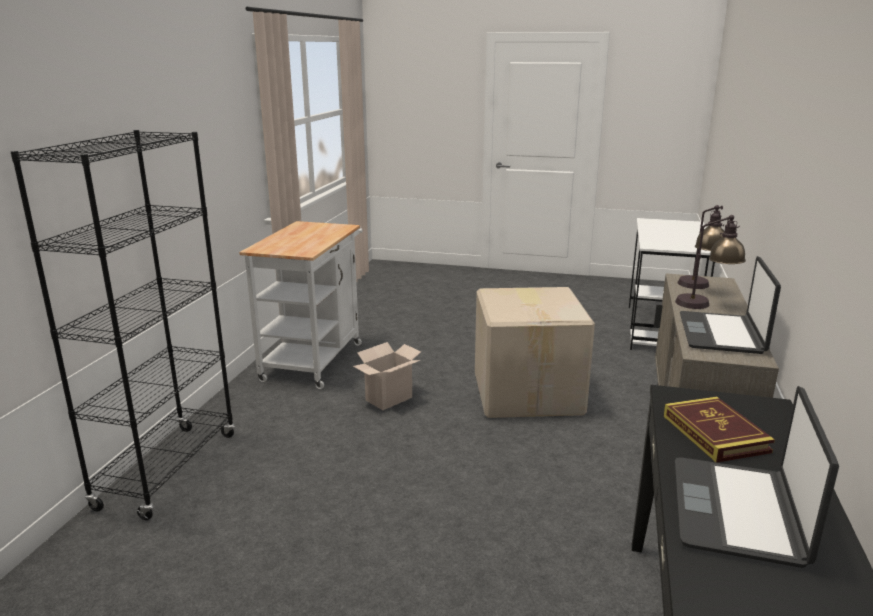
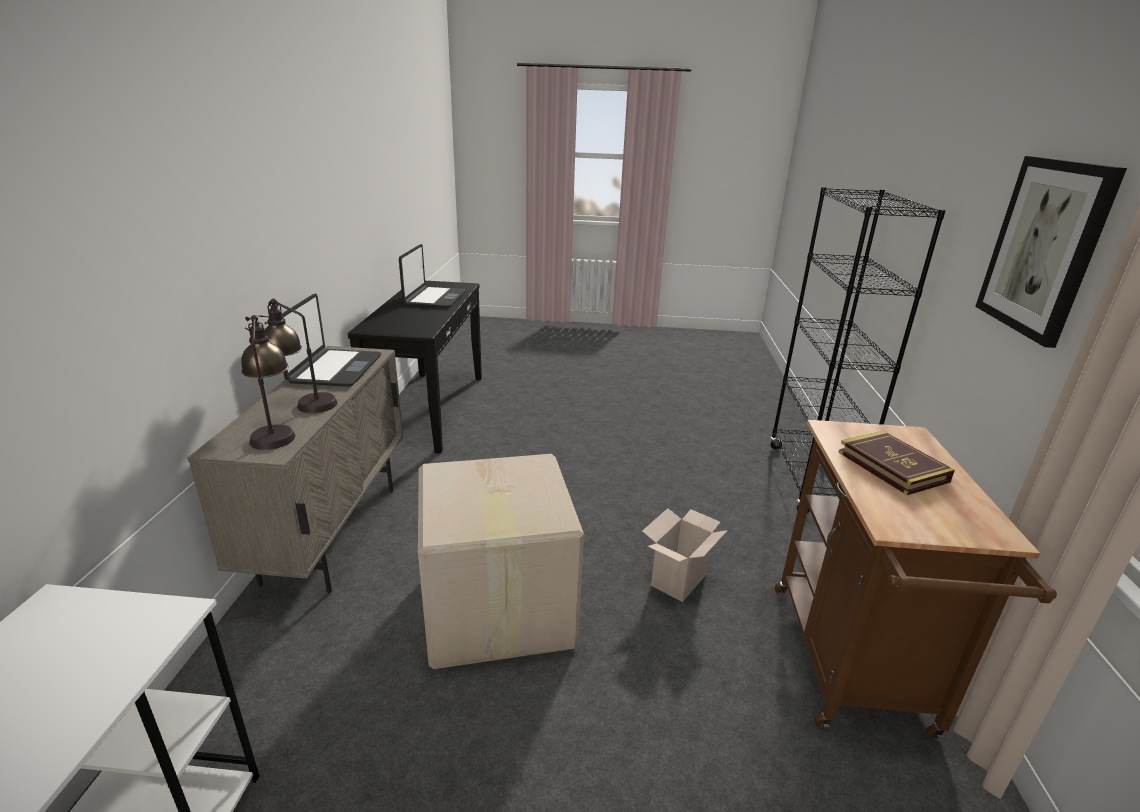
camera: 170 degrees right, 5 degrees up
white cart [239,221,363,389] -> brown cart [775,420,1057,739]
book [664,397,775,463] -> book moved to [838,431,955,495]
none -> picture [975,156,1127,348]

